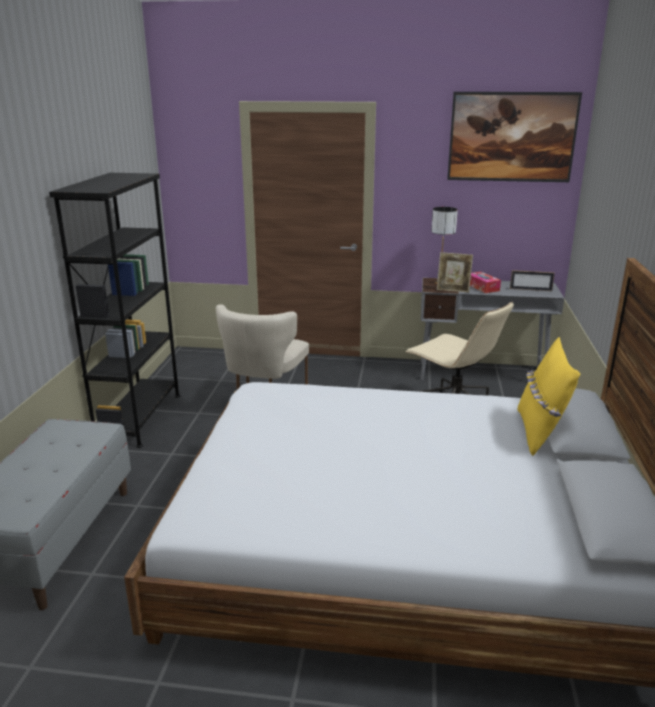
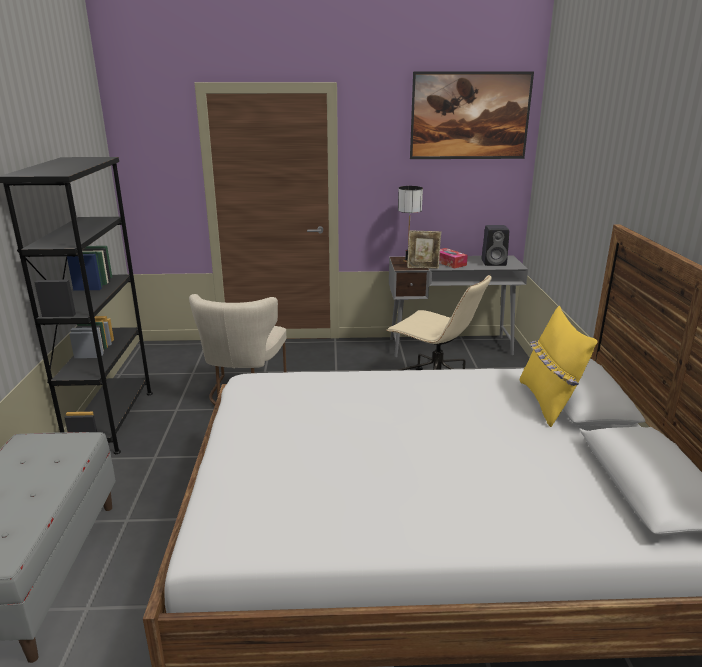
camera: 10 degrees left, 0 degrees up
picture frame [510,270,555,291] -> black speaker [481,225,509,266]

